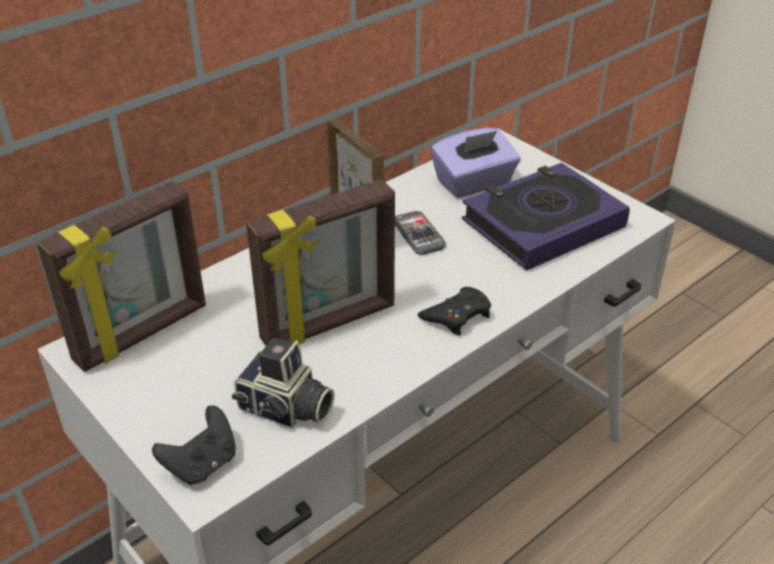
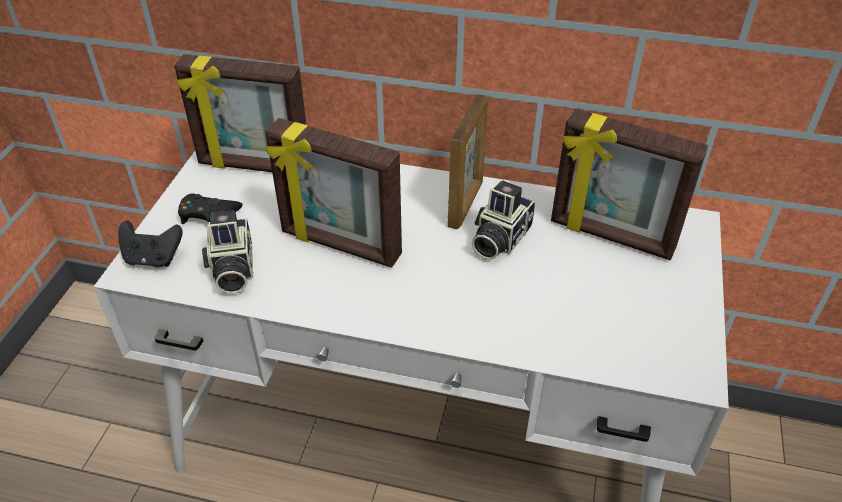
camera: 55 degrees right, 5 degrees up
phone [395,211,446,255] -> camera [472,180,535,260]
black game controller [418,287,491,336] -> black game controller moved to [178,193,243,224]
purple tissue box [431,128,521,198] -> picture frame [551,108,708,260]
book [462,163,630,271] -> none

